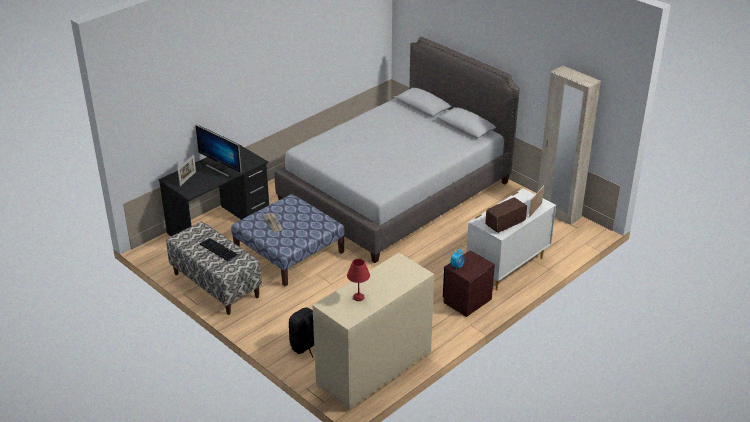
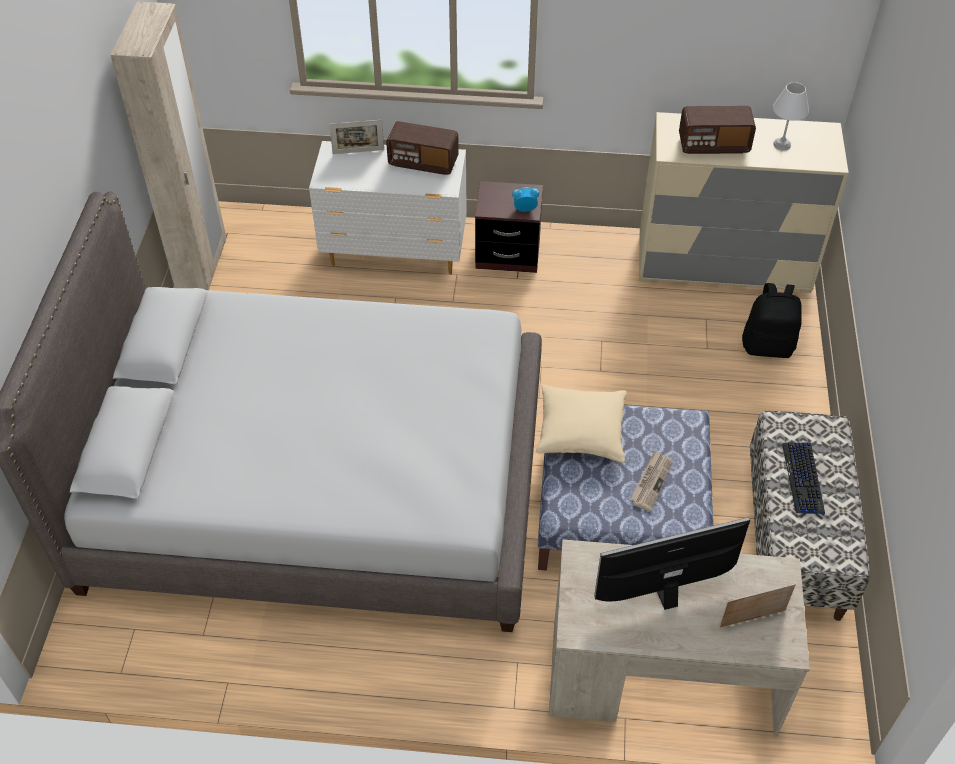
camera: 130 degrees left, 15 degrees up
black desk [159,143,269,236] -> beige desk [549,539,810,737]
monitor [196,125,242,177] -> monitor turned 105 degrees counterclockwise [594,517,750,610]
red table lamp [347,259,370,301] -> white table lamp [773,82,809,150]
none -> beige pillow [536,385,627,463]
none -> radio [679,106,756,154]

